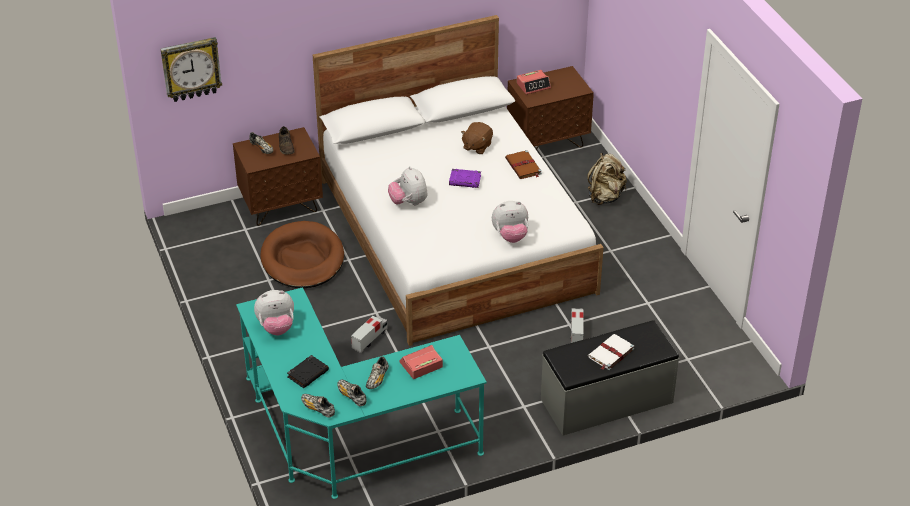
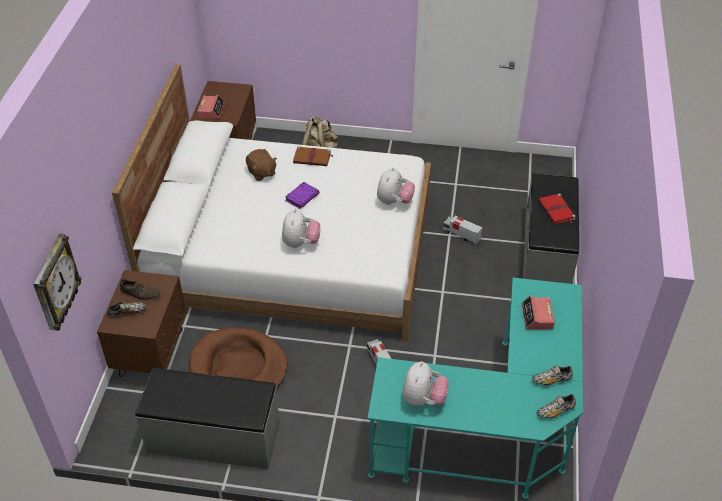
camera: 60 degrees left, 5 degrees up
black book [287,355,329,388] -> none
shoe [366,356,389,389] -> none
plush toy [388,166,427,205] -> plush toy turned 90 degrees counterclockwise [282,209,320,248]
white book [588,334,634,370] -> red book [539,193,575,224]
none -> grey bench [135,368,280,469]

